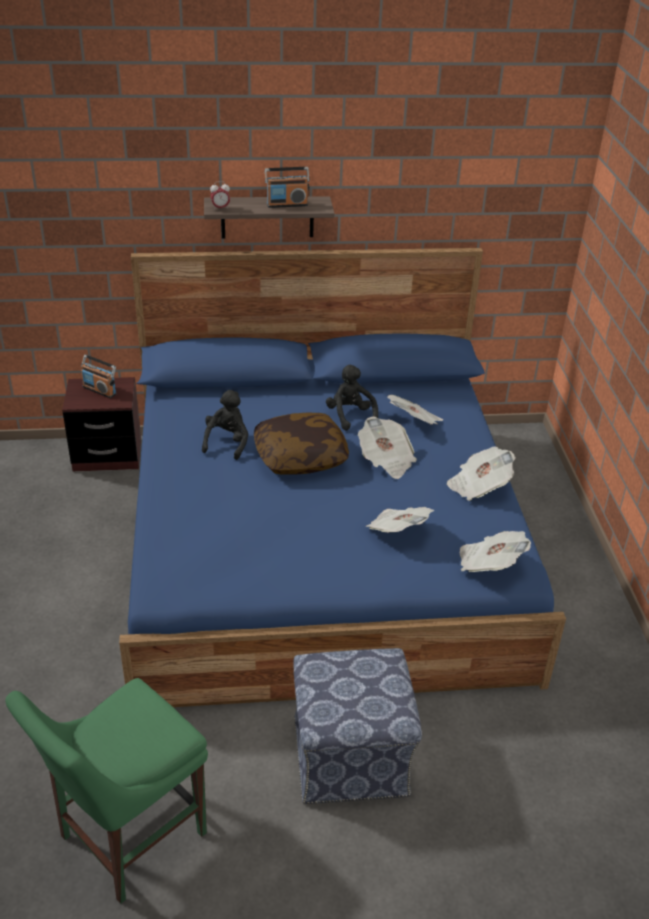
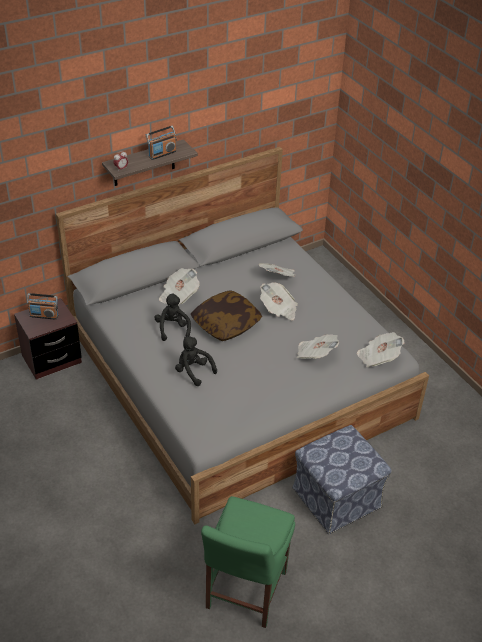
camera: 25 degrees left, 5 degrees up
blue bed [119,248,566,707] -> grey bed [56,147,429,524]
black plush toy [326,365,378,431] -> black plush toy moved to [175,337,217,386]
newspaper [447,447,516,501] -> newspaper moved to [159,268,200,306]

